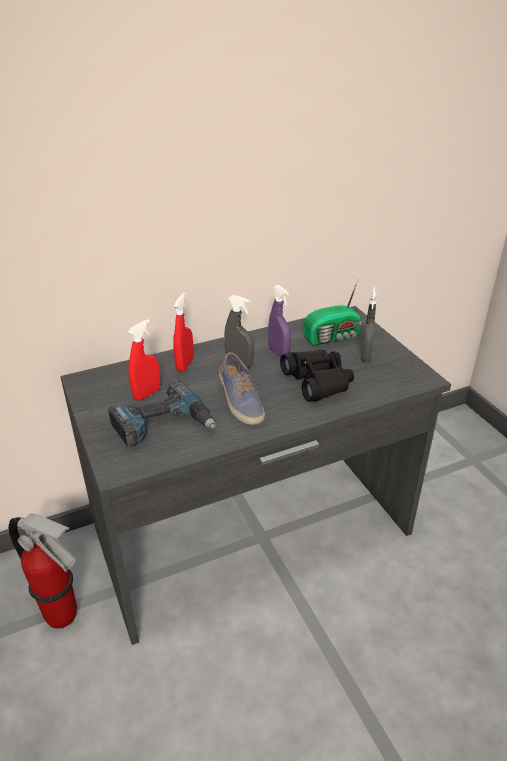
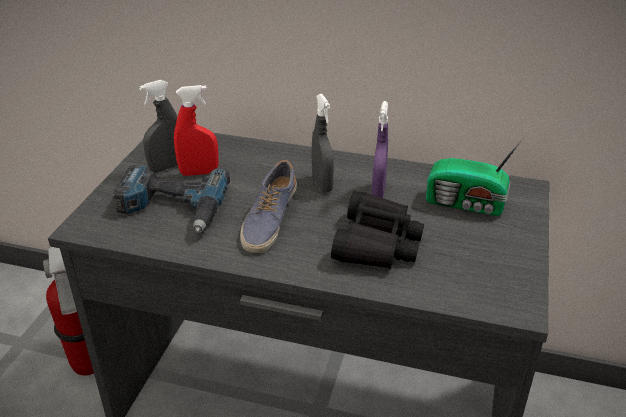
camera: 40 degrees right, 0 degrees up
red spray bottle [173,292,194,372] -> none
grey spray bottle [361,287,377,362] -> grey spray bottle moved to [139,80,178,173]

